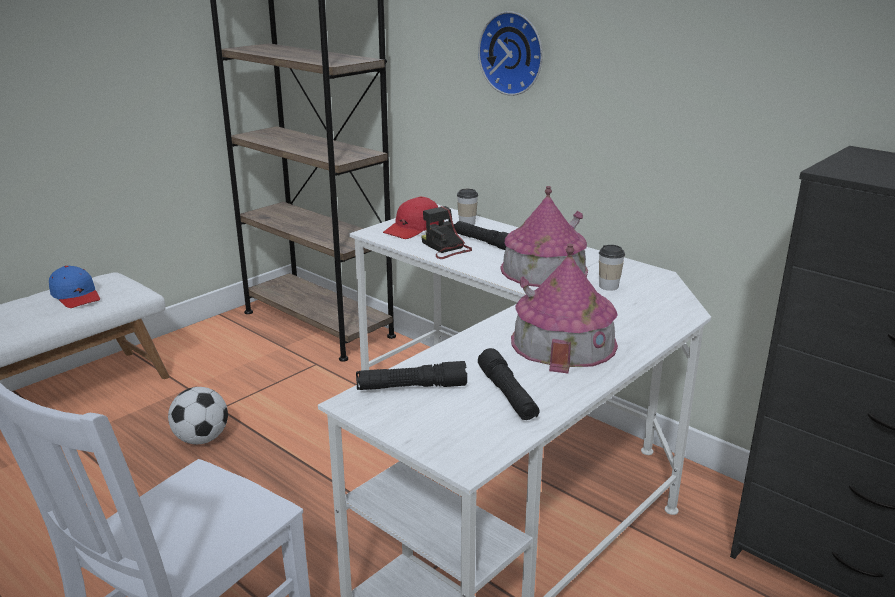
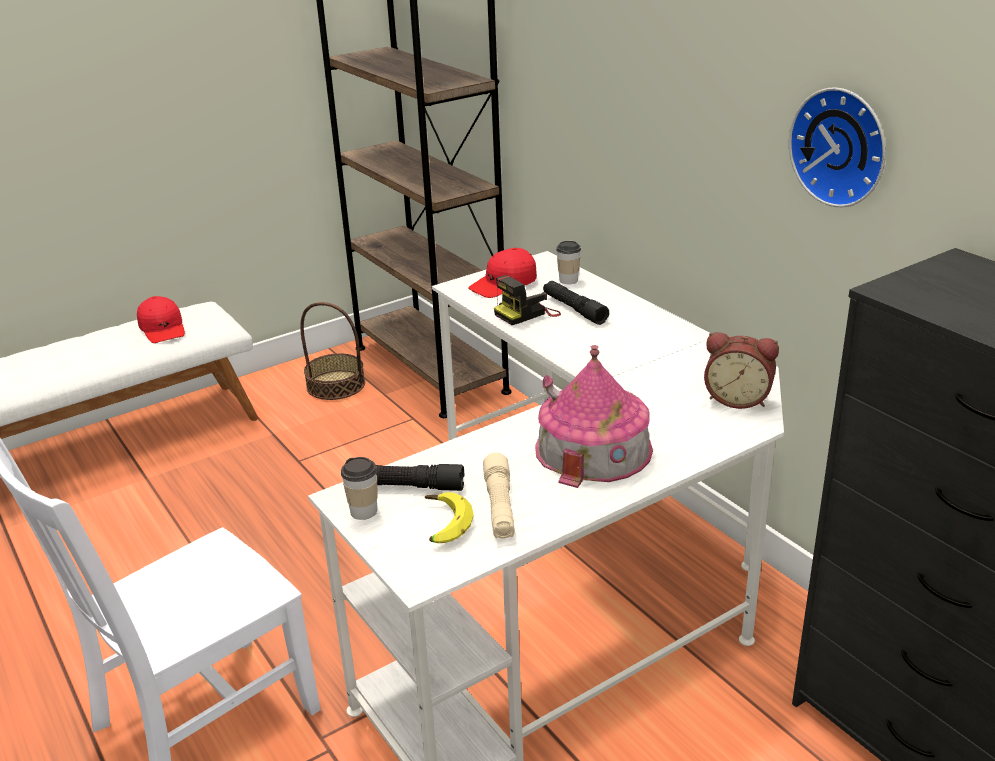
camera: 15 degrees right, 5 degrees up
blue cap [49,266,100,308] -> red cap [137,296,185,343]
football [168,387,228,444] -> none
camera [421,206,472,259] -> camera turned 105 degrees counterclockwise [494,275,561,325]
wall clock [478,11,543,96] -> wall clock moved to [789,87,886,207]
black flashlight [478,348,539,420] -> beige flashlight [483,452,515,538]
toy house [500,186,588,287] -> none
cup [599,245,625,291] -> cup moved to [341,457,378,520]
none -> basket [300,302,365,400]
none -> banana [425,492,474,543]
none -> alarm clock [704,332,779,409]

